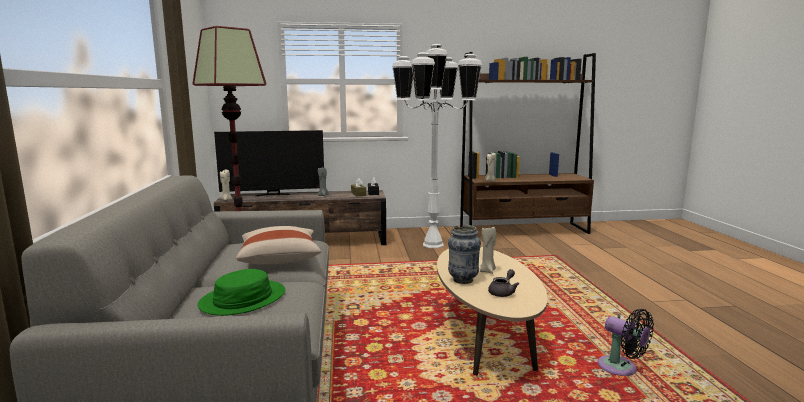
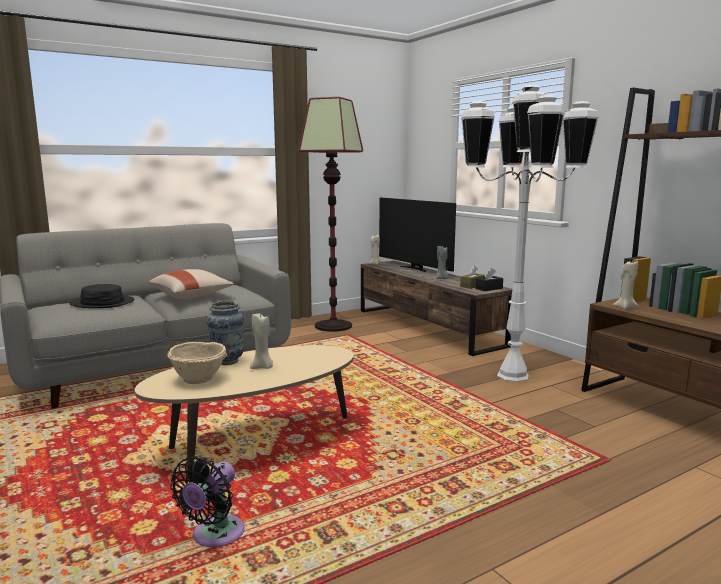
camera: 65 degrees right, 0 degrees up
green hat [197,269,285,316] -> black hat [69,284,135,308]
grey teapot [488,269,519,297] -> beige bowl [167,342,228,384]

